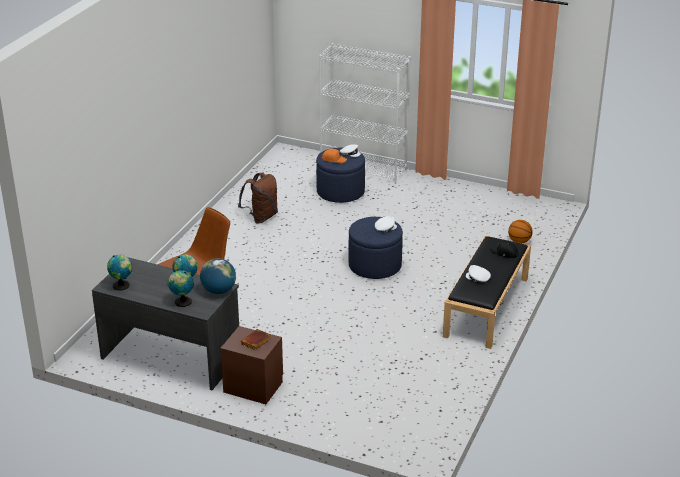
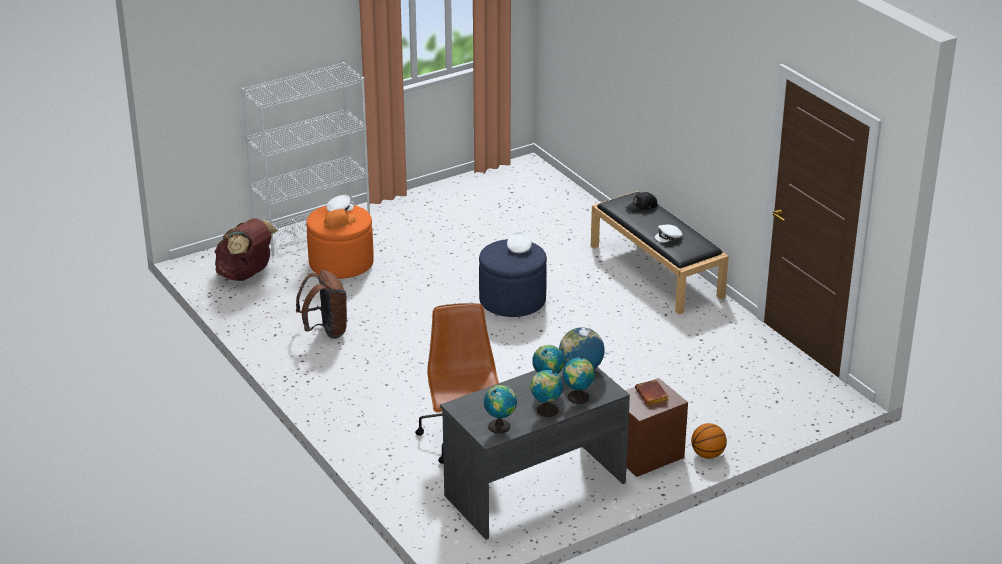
camera: 55 degrees left, 0 degrees up
blue ottoman [316,147,365,203] -> orange ottoman [306,205,374,279]
basketball [508,220,533,243] -> basketball moved to [691,423,727,459]
none -> brown backpack [215,218,278,281]
none -> globe [531,370,563,417]

